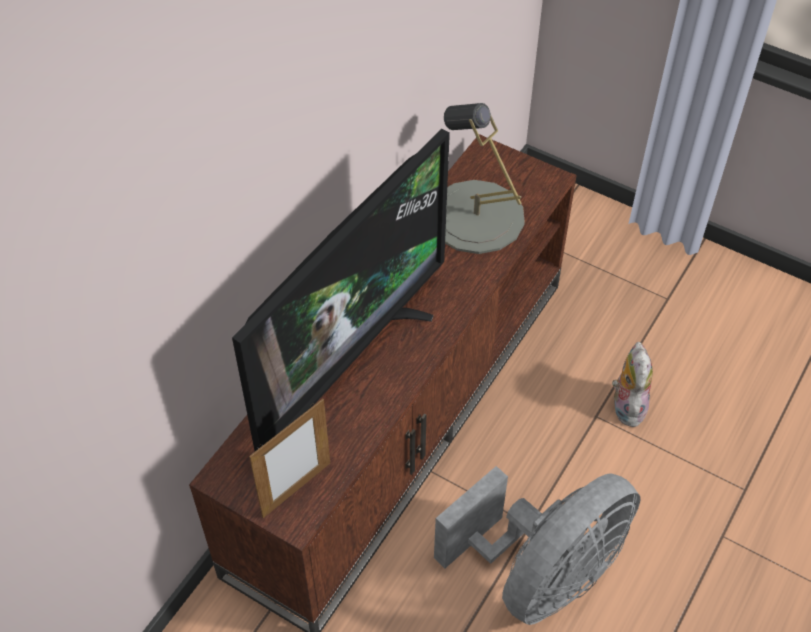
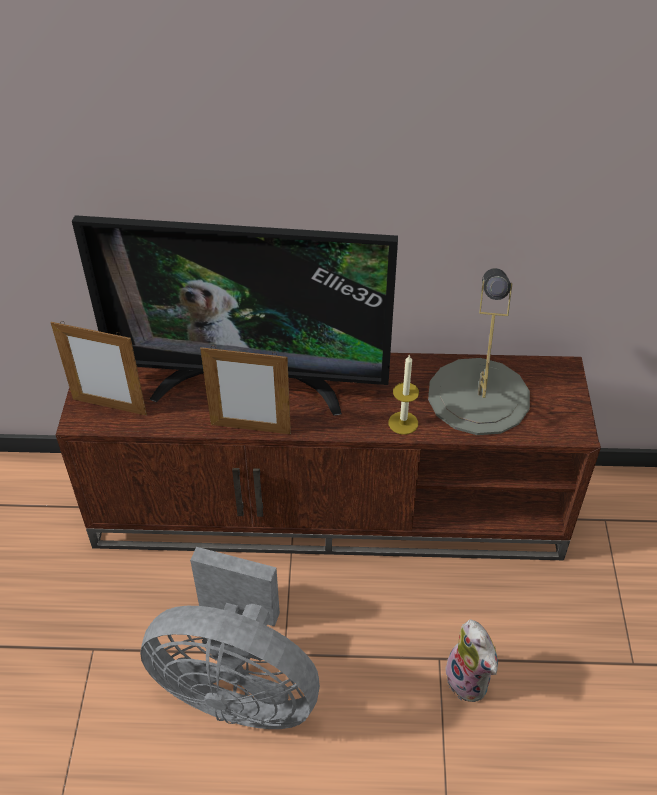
camera: 60 degrees right, 5 degrees down
plush toy [612,342,653,428] -> plush toy turned 90 degrees clockwise [446,620,498,702]
none -> picture frame [200,346,291,434]
none -> candle [389,355,419,435]

